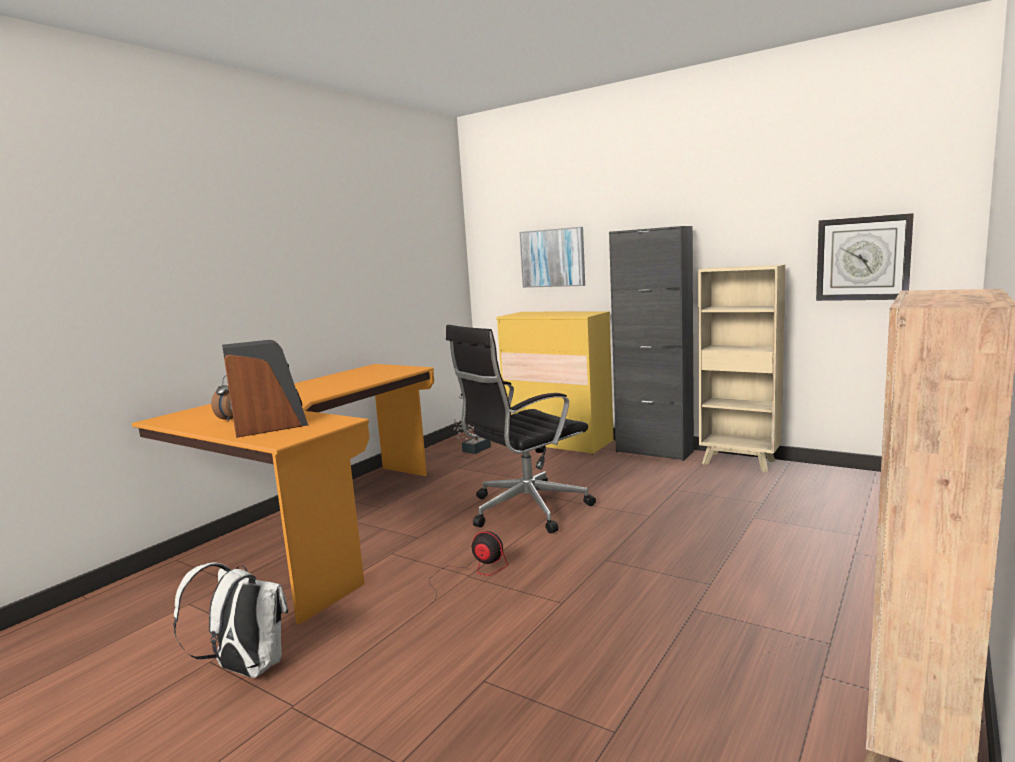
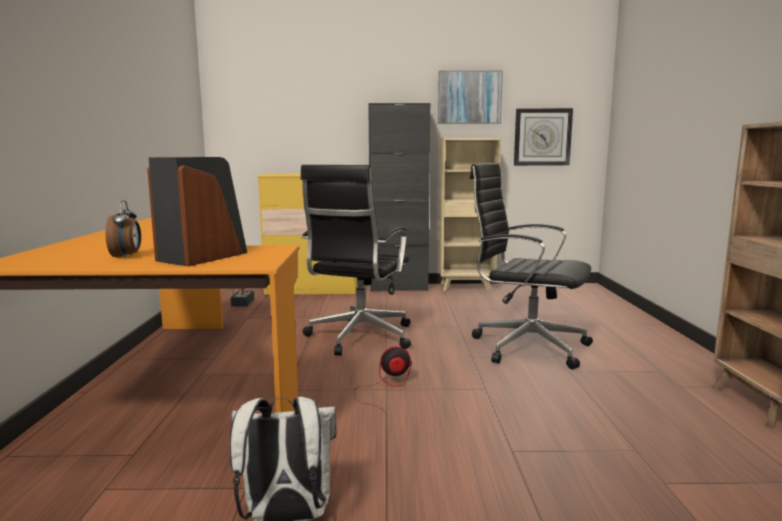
camera: 35 degrees left, 0 degrees up
picture [520,227,585,288] -> picture moved to [438,71,503,124]
none -> black office chair [470,163,593,369]

